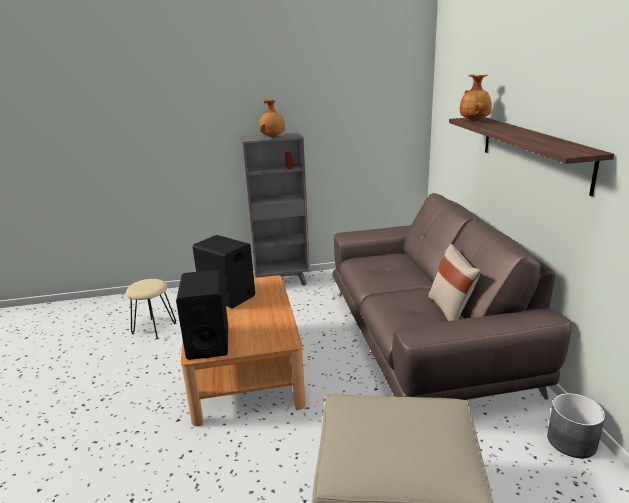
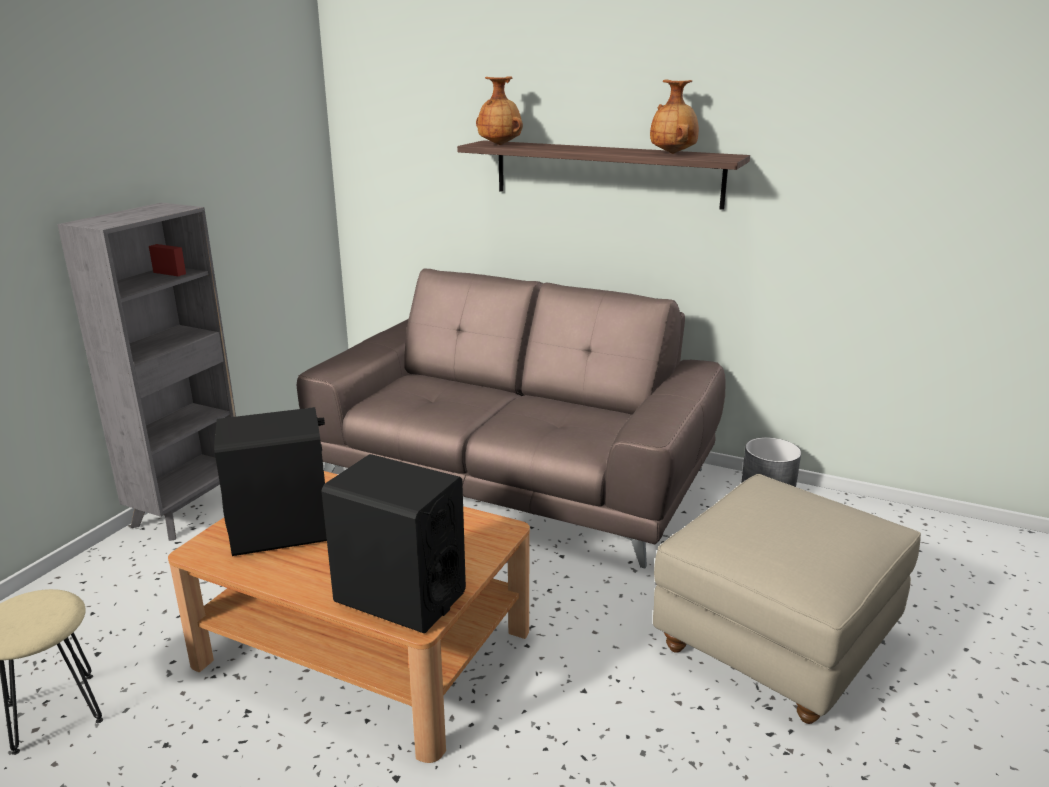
camera: 55 degrees left, 0 degrees up
brown vase [260,99,285,137] -> brown vase moved to [650,80,699,154]
beige pillow [428,244,481,321] -> none

